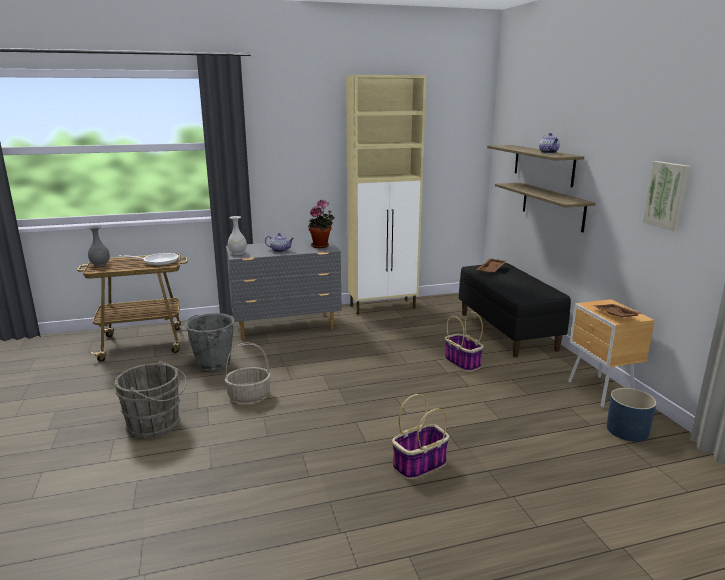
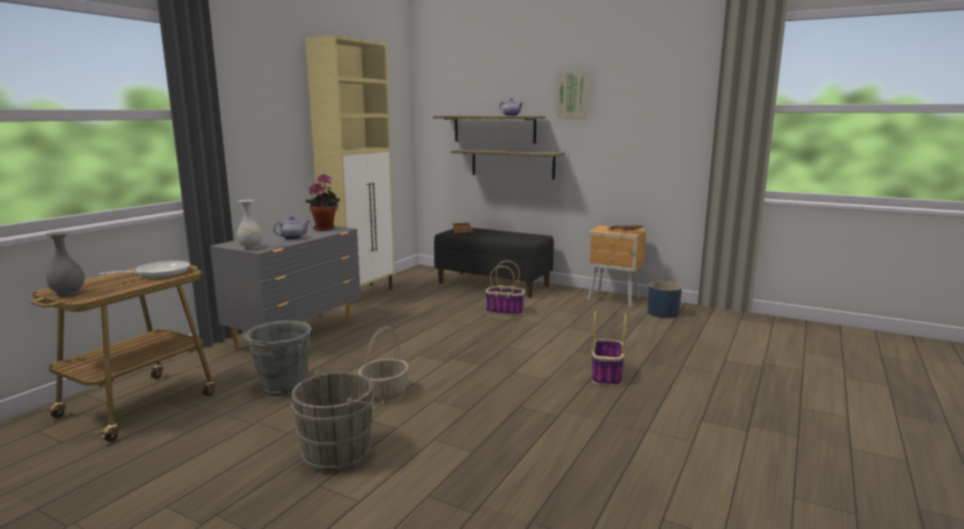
camera: 45 degrees left, 5 degrees down
picture [643,161,691,231] -> picture moved to [557,71,589,119]

